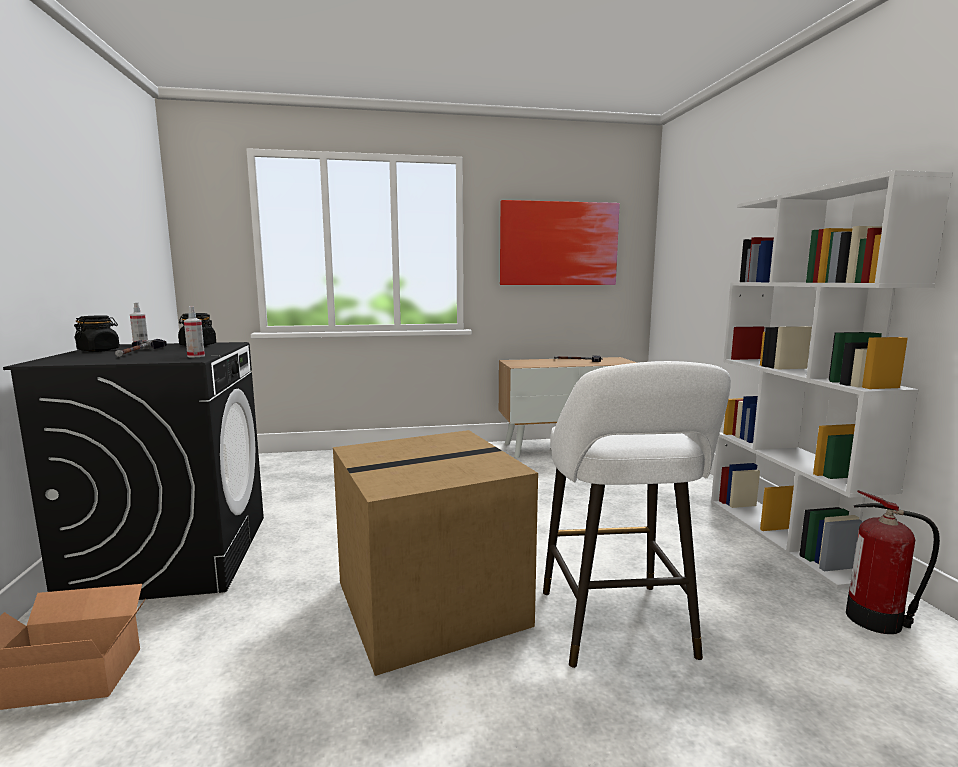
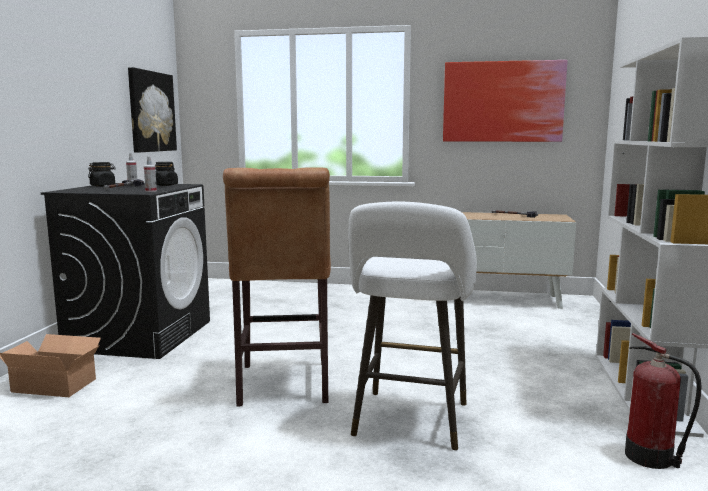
camera: 20 degrees right, 0 degrees up
cardboard box [333,430,538,676] -> brown stool [223,167,331,407]
none -> picture [128,67,177,153]

